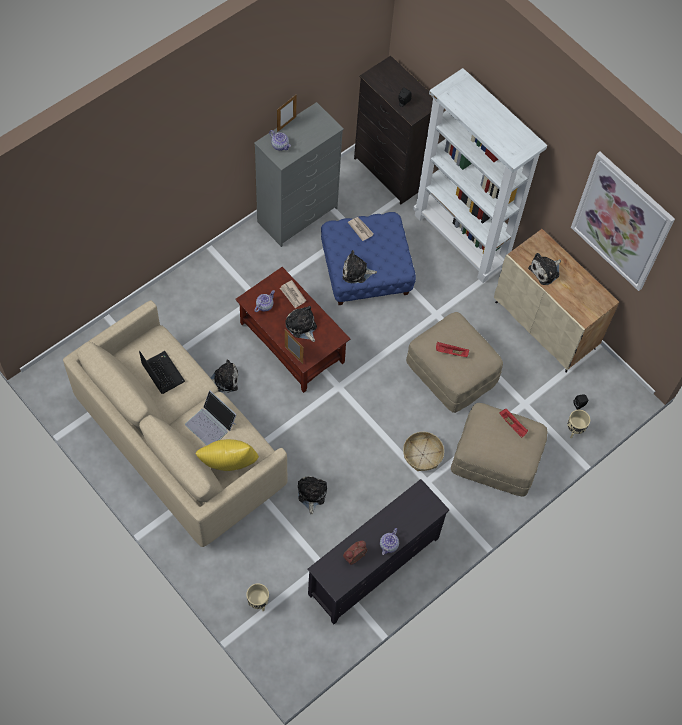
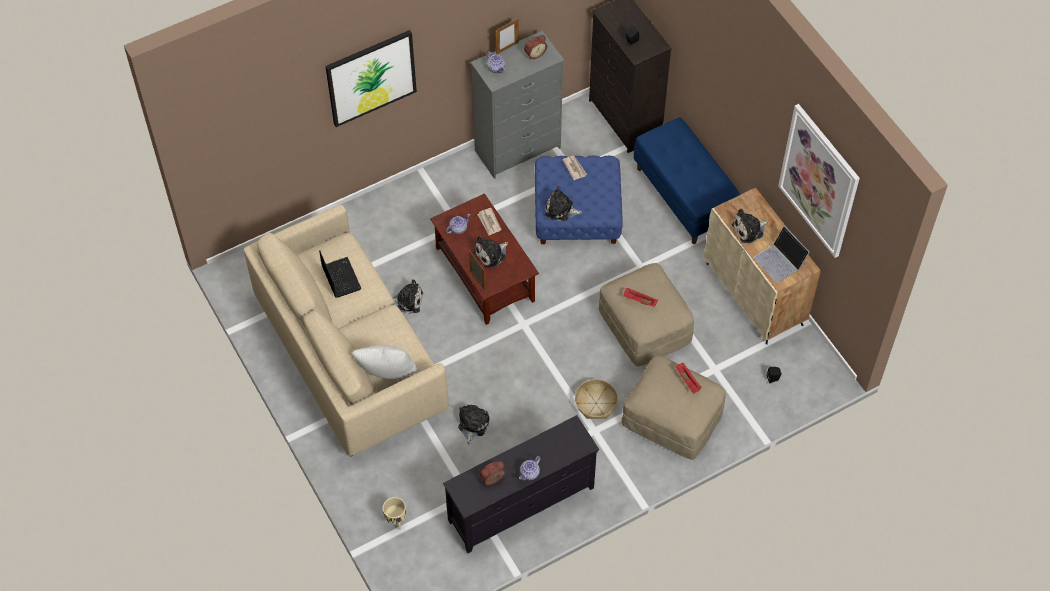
camera: 15 degrees right, 5 degrees down
laptop [185,390,236,445] -> laptop moved to [754,226,809,283]
yellow pillow [196,439,259,471] -> white pillow [352,345,418,379]
plush toy [285,306,317,342] -> plush toy turned 105 degrees counterclockwise [474,236,508,268]
white bookcase [413,68,547,283] -> blue bench [634,117,740,244]
beige planter [567,410,590,438] -> none
none -> picture [325,30,417,127]
none -> alarm clock [524,35,547,59]

